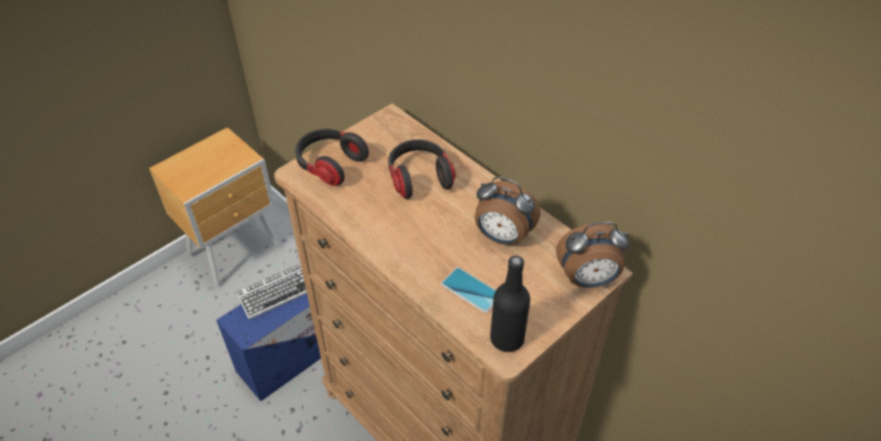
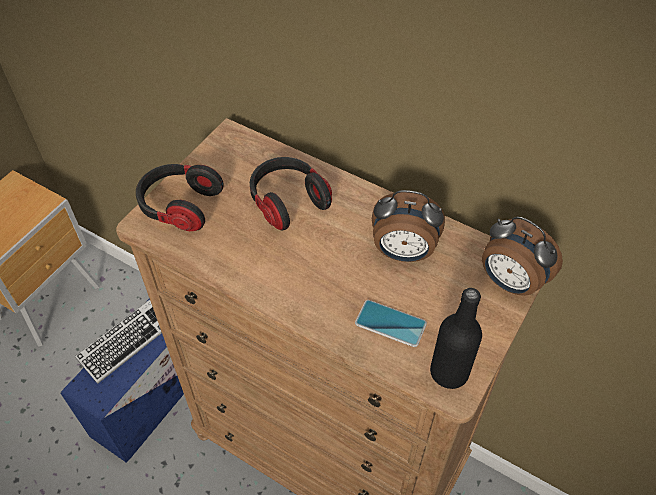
camera: 15 degrees left, 5 degrees up
alarm clock [556,222,629,288] -> alarm clock turned 60 degrees clockwise [482,217,563,296]

